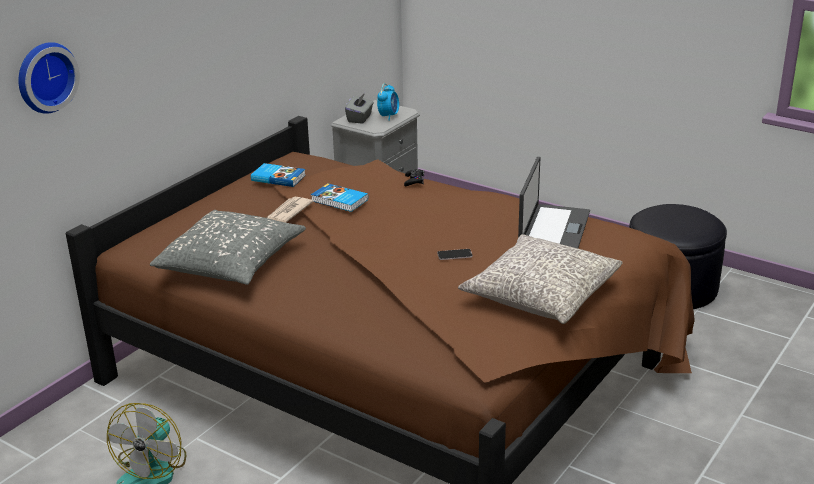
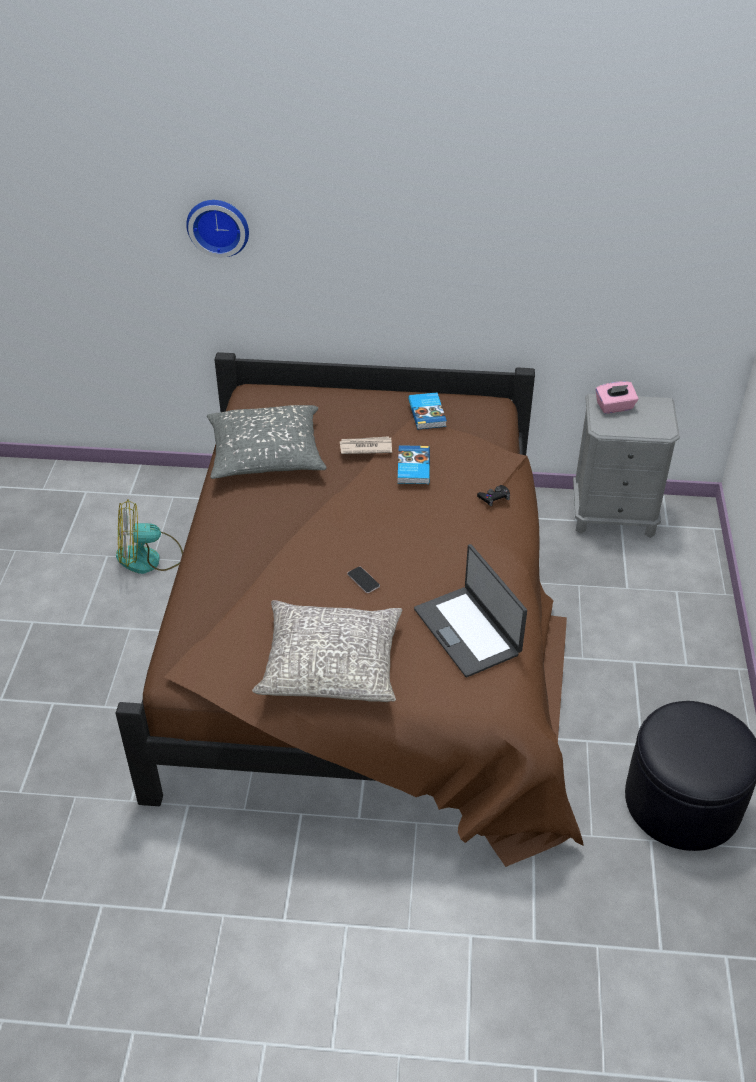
camera: 60 degrees right, 15 degrees up
grey tissue box [345,93,374,124] -> pink tissue box [596,381,638,414]
alarm clock [377,83,399,121] -> none
laptop [518,157,590,248] -> laptop turned 75 degrees clockwise [414,544,527,677]

